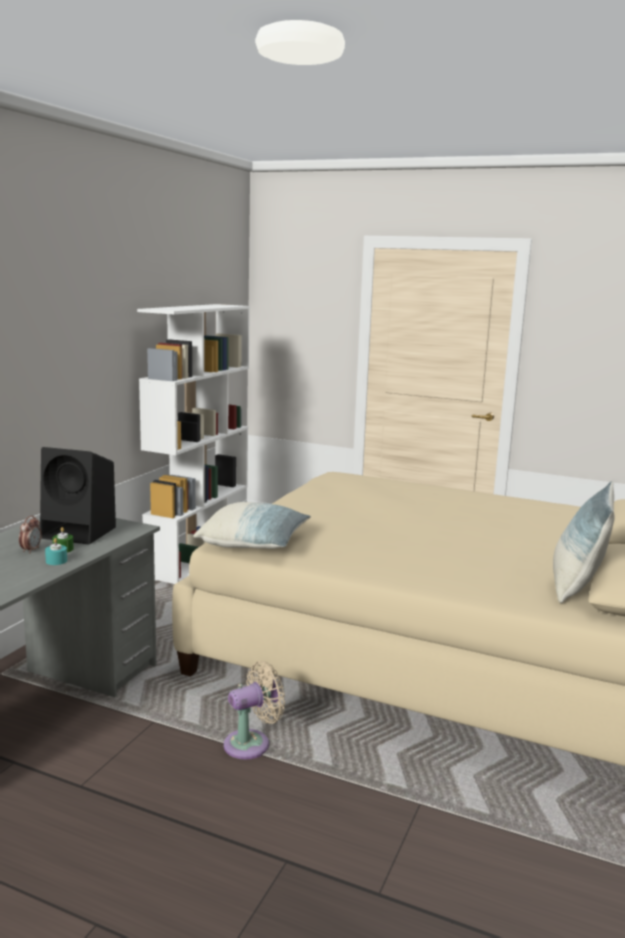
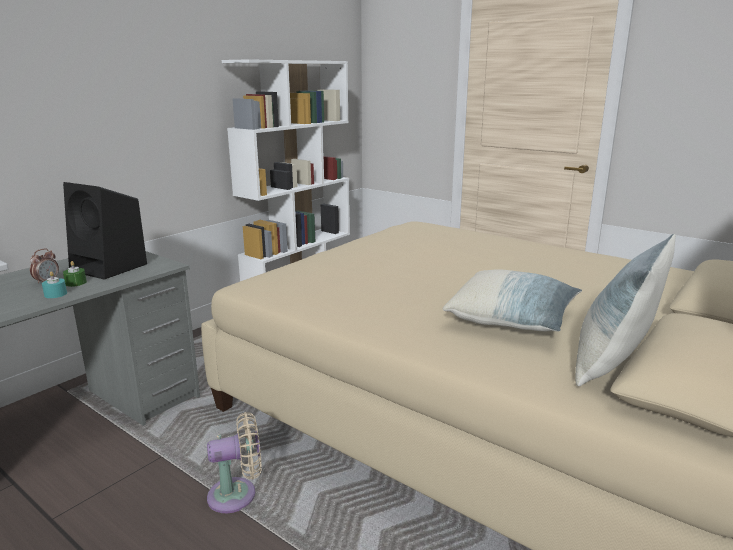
camera: 15 degrees right, 5 degrees up
pillow [194,502,311,549] -> pillow moved to [443,269,582,332]

